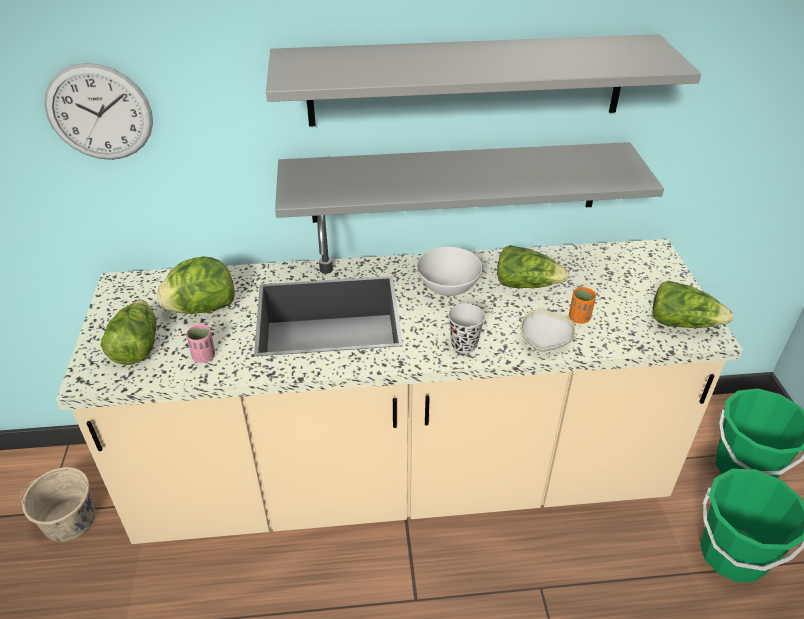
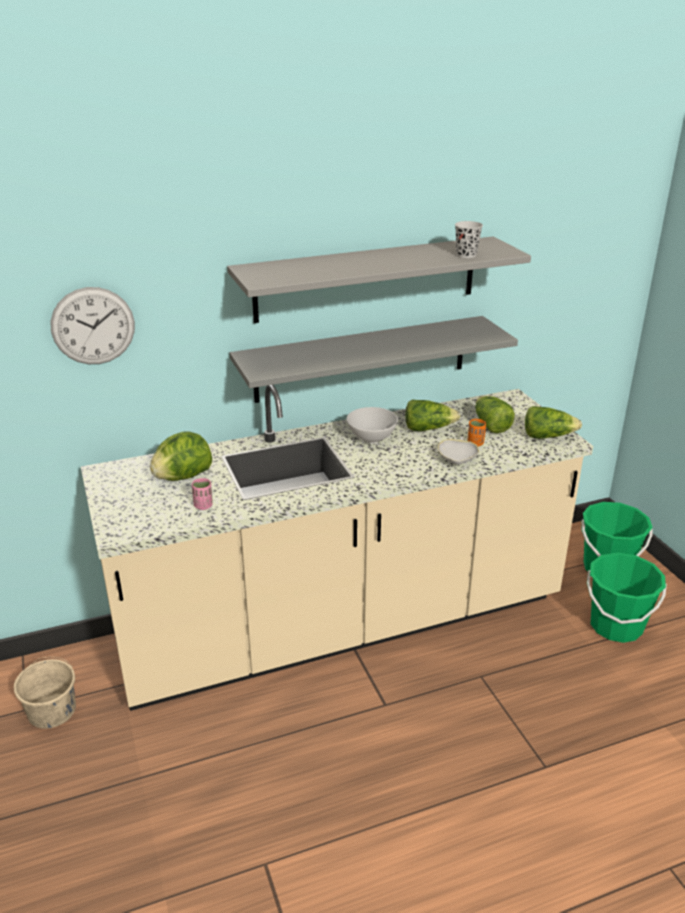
camera: 15 degrees left, 10 degrees down
lettuce [101,300,156,365] -> lettuce moved to [475,396,515,433]
black cup [448,303,485,353] -> black cup moved to [455,221,483,258]

